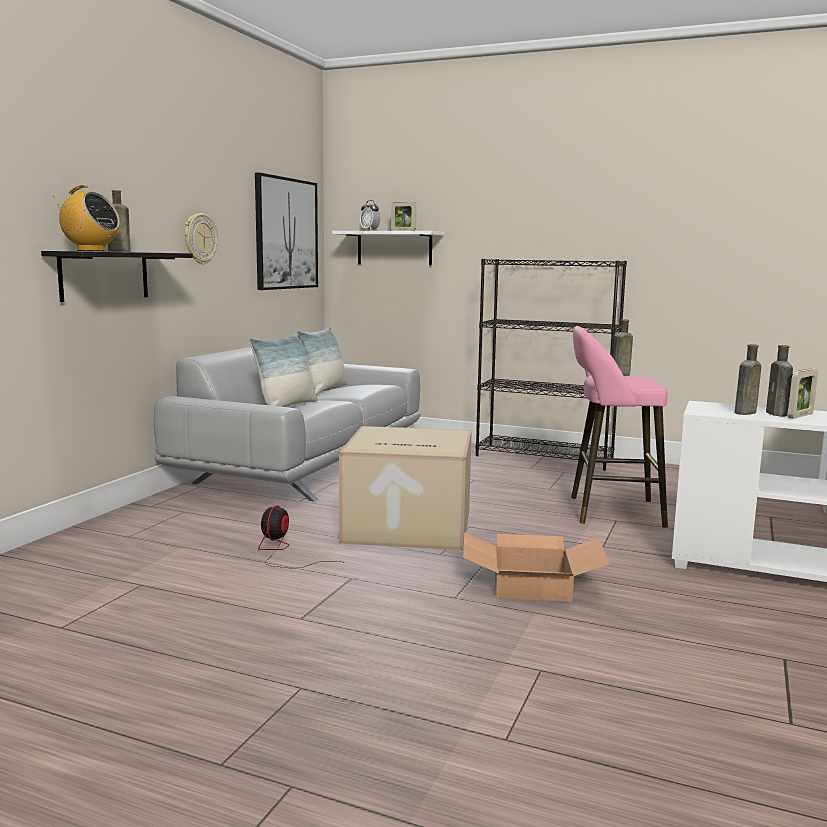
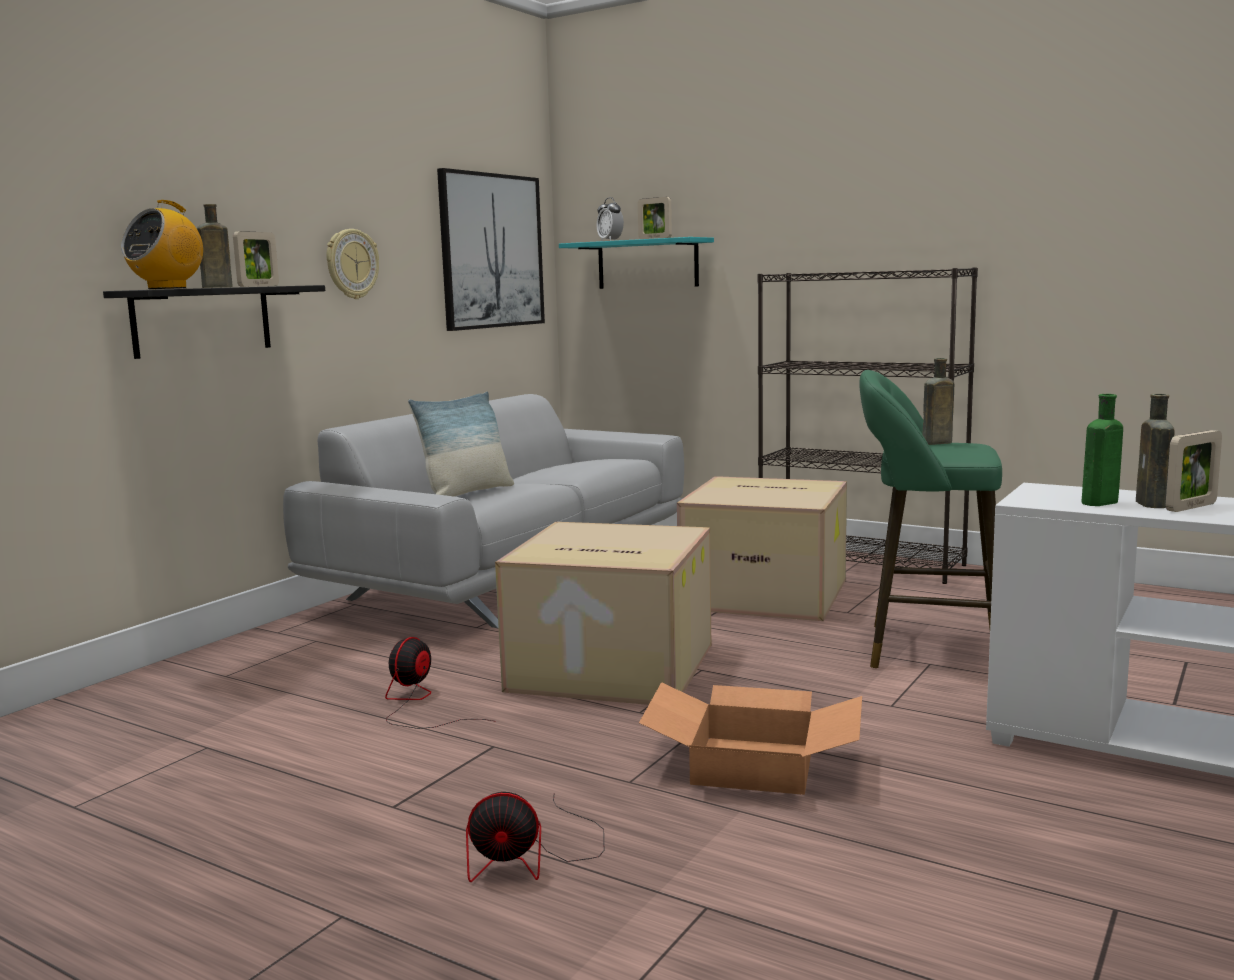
camera: 10 degrees right, 0 degrees up
radio [53,185,120,251] -> radio turned 90 degrees clockwise [121,200,203,289]
pillow [297,327,348,394] -> none
white shelf [332,231,444,265] -> turquoise shelf [559,237,714,289]
pink stool [571,326,668,527] -> green stool [859,370,1002,668]
brown bottle [735,344,761,415] -> green bottle [1082,394,1123,506]
none -> picture frame [233,231,279,287]
none -> fan [466,792,604,882]
none -> cardboard box [677,476,847,621]

